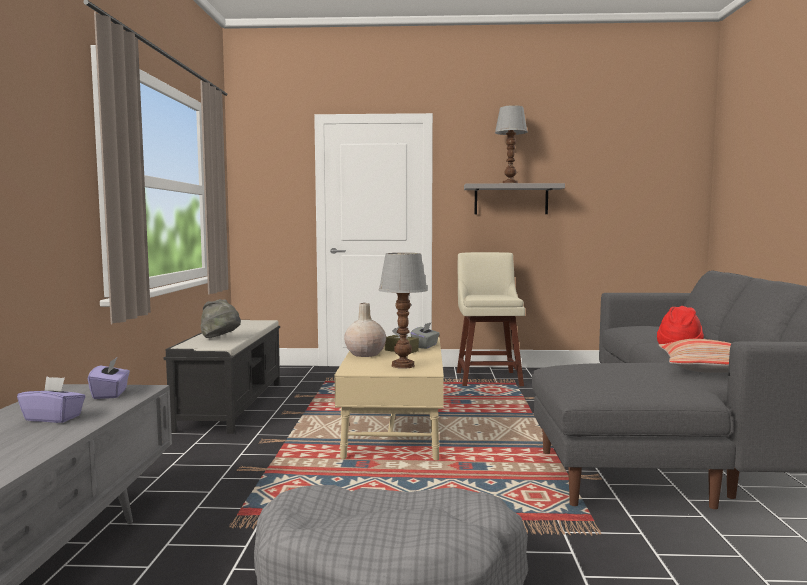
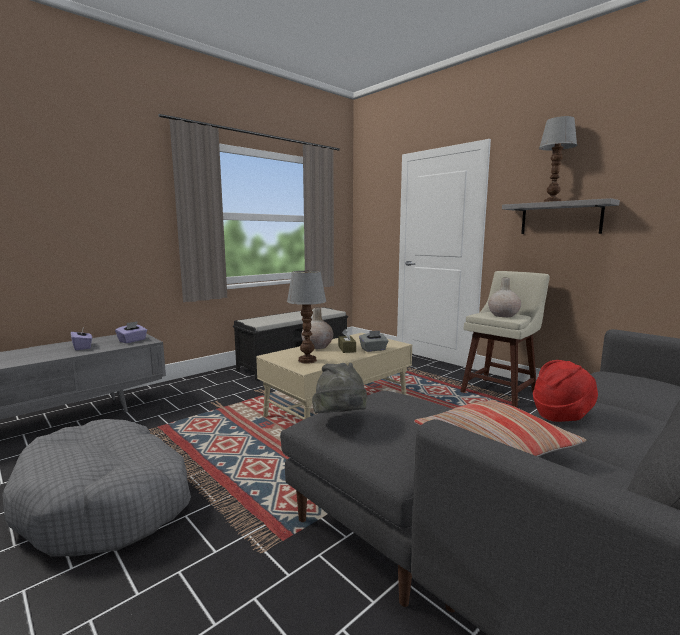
camera: 45 degrees right, 5 degrees up
grey hat [201,299,241,338] -> grey hat moved to [312,363,367,414]
none -> beige vase [488,277,521,317]

